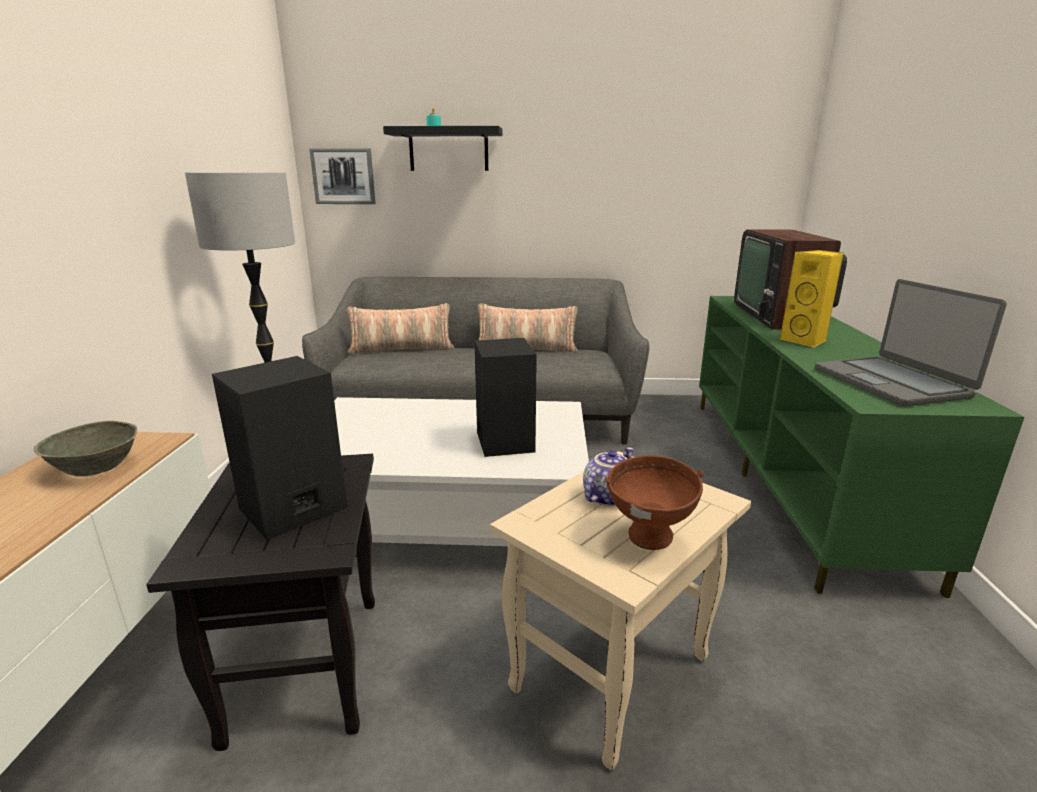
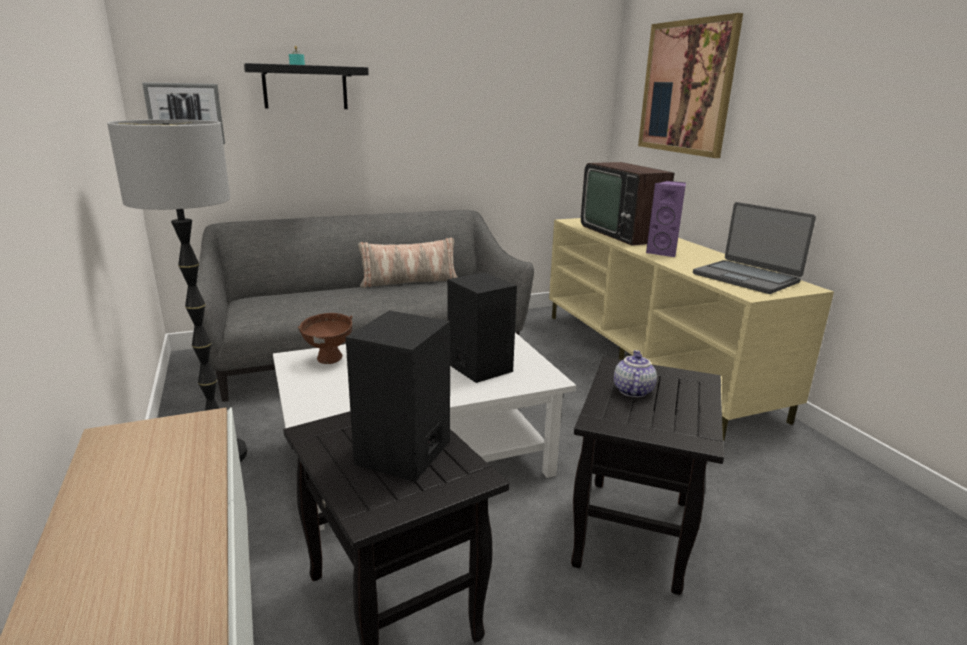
camera: 25 degrees left, 0 degrees up
grey bowl [34,421,137,477] -> none
pillow [347,303,454,354] -> none
beige side table [490,451,751,770] -> black side table [571,357,724,595]
brown bowl [605,455,704,550] -> brown bowl moved to [298,313,353,364]
green tv stand [699,296,1024,598] -> beige tv stand [549,218,834,441]
yellow speaker [780,250,844,348] -> purple speaker [646,181,686,257]
none -> picture [638,13,743,158]

